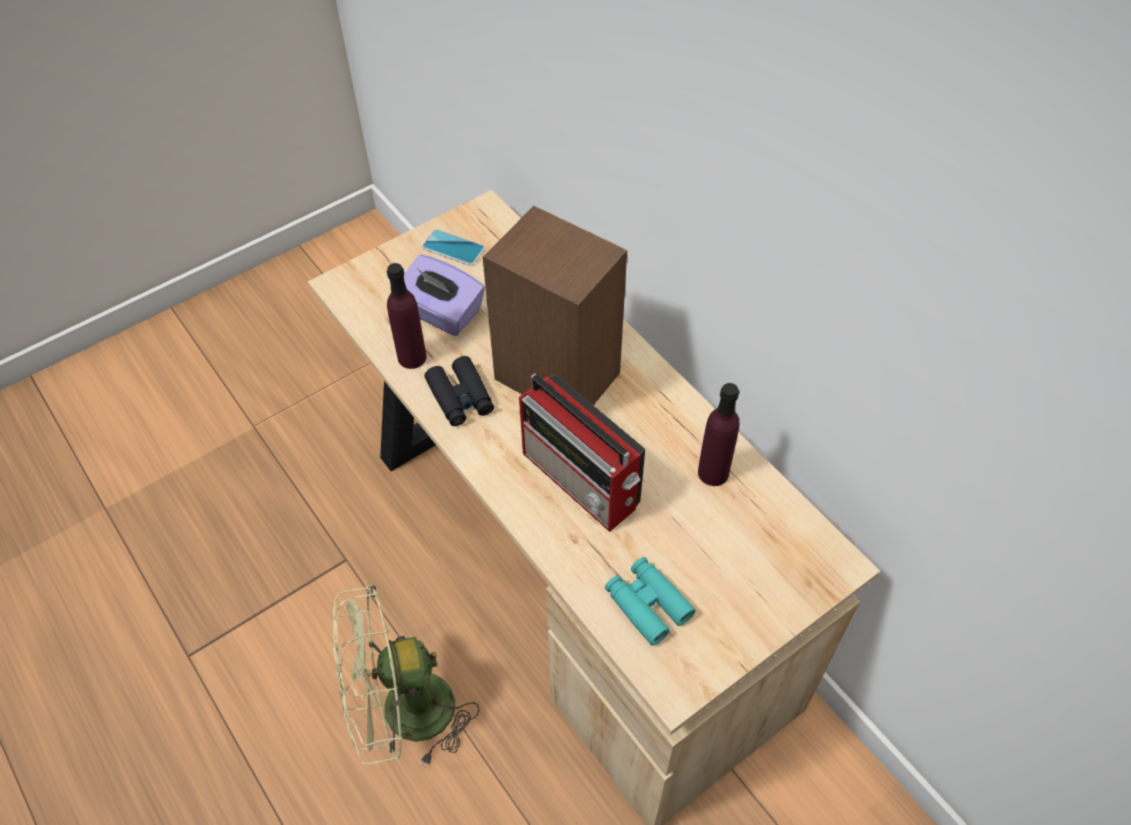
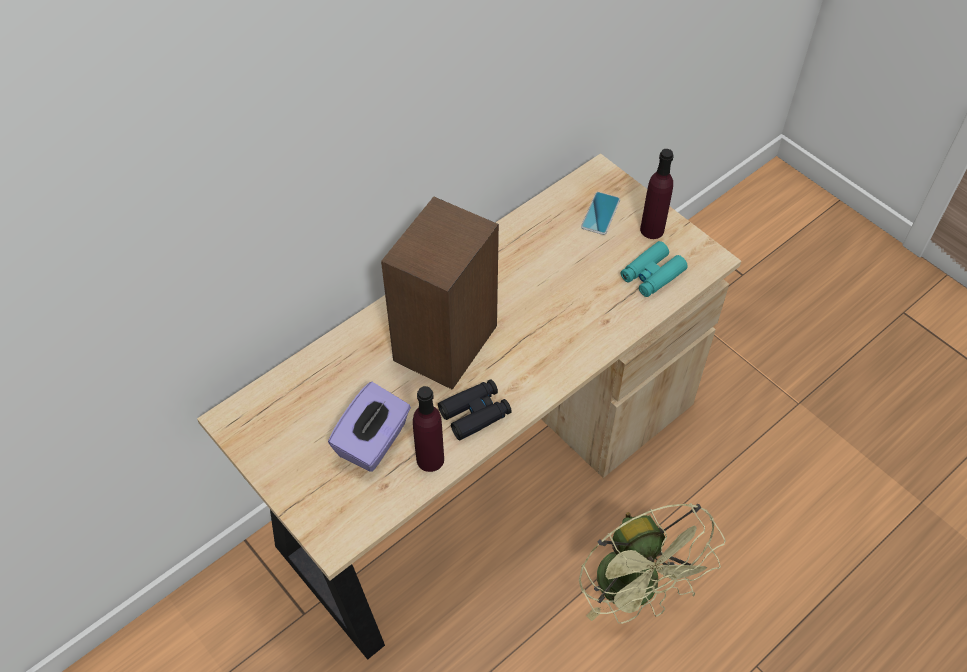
camera: 95 degrees left, 0 degrees up
phone [422,229,485,266] -> phone moved to [581,192,620,235]
radio [519,374,645,532] -> none
purple bottle [698,383,739,486] -> purple bottle moved to [640,149,674,239]

